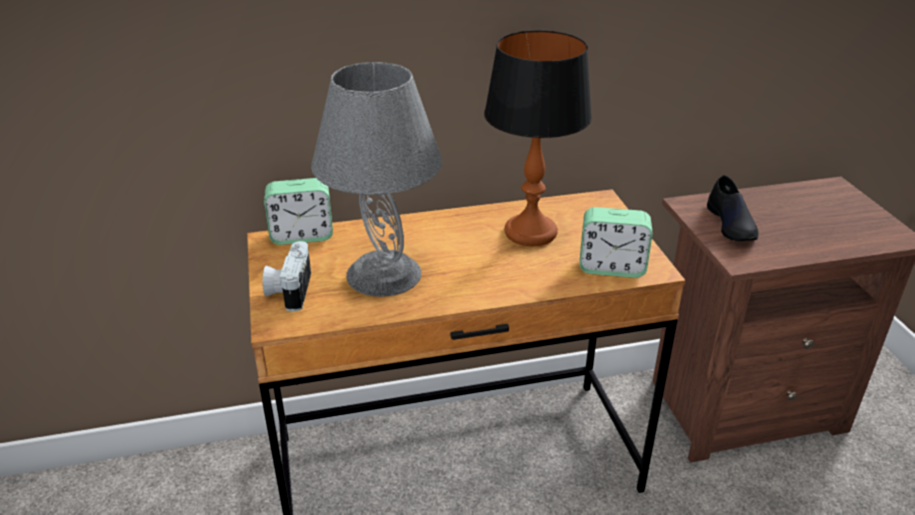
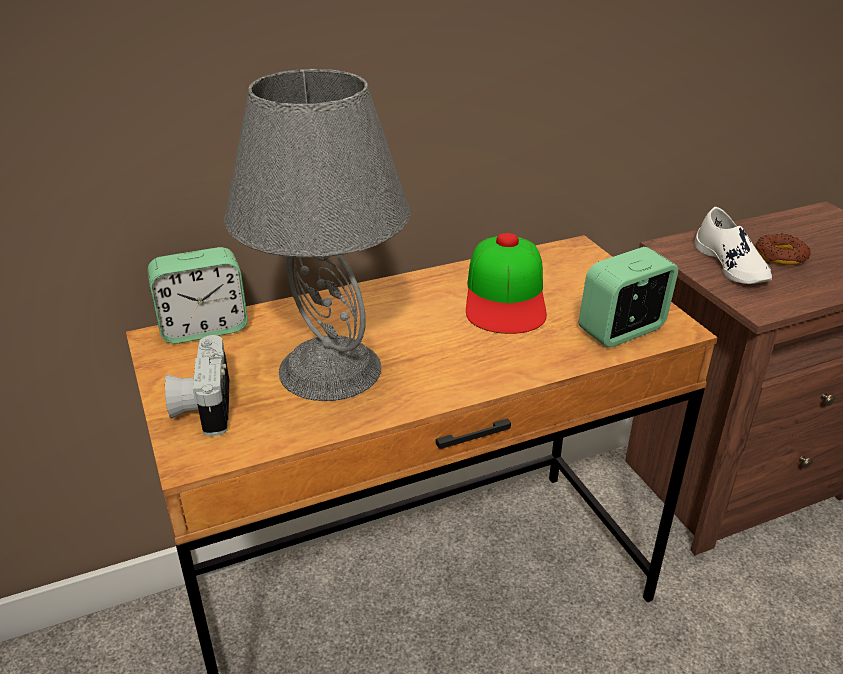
camera: 10 degrees left, 0 degrees up
table lamp [484,30,592,246] -> cap [466,233,547,334]
alarm clock [580,207,652,278] -> alarm clock turned 150 degrees clockwise [579,247,678,347]
black shoe [707,175,759,241] -> white shoe [695,207,772,284]
none -> donut [756,234,811,265]

